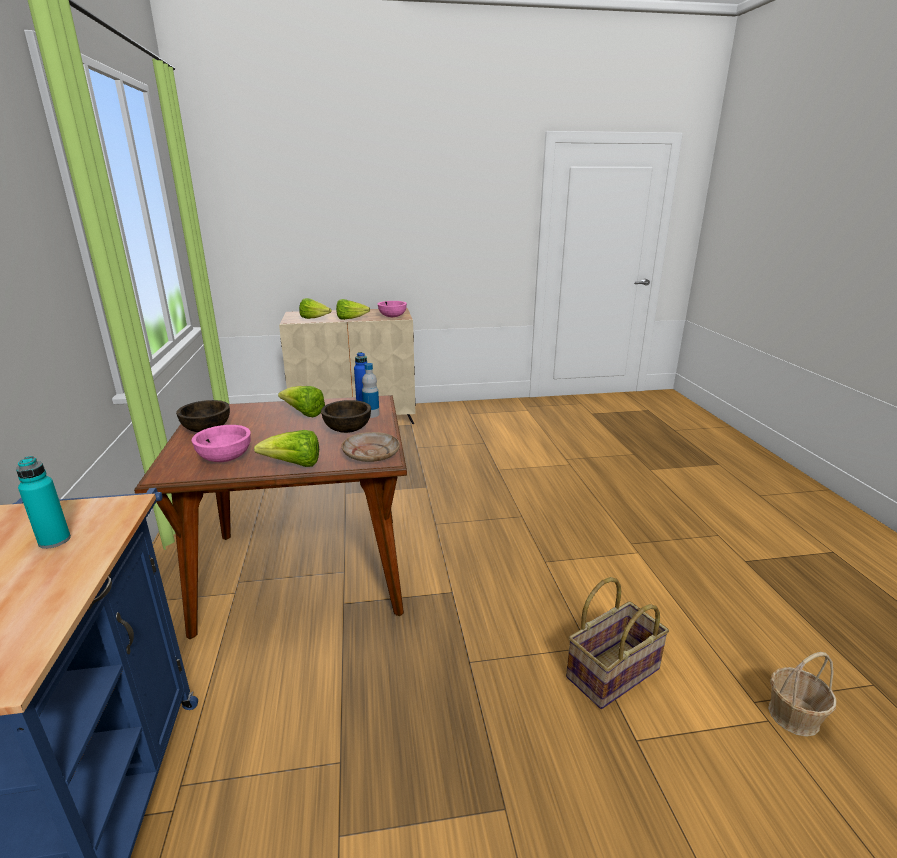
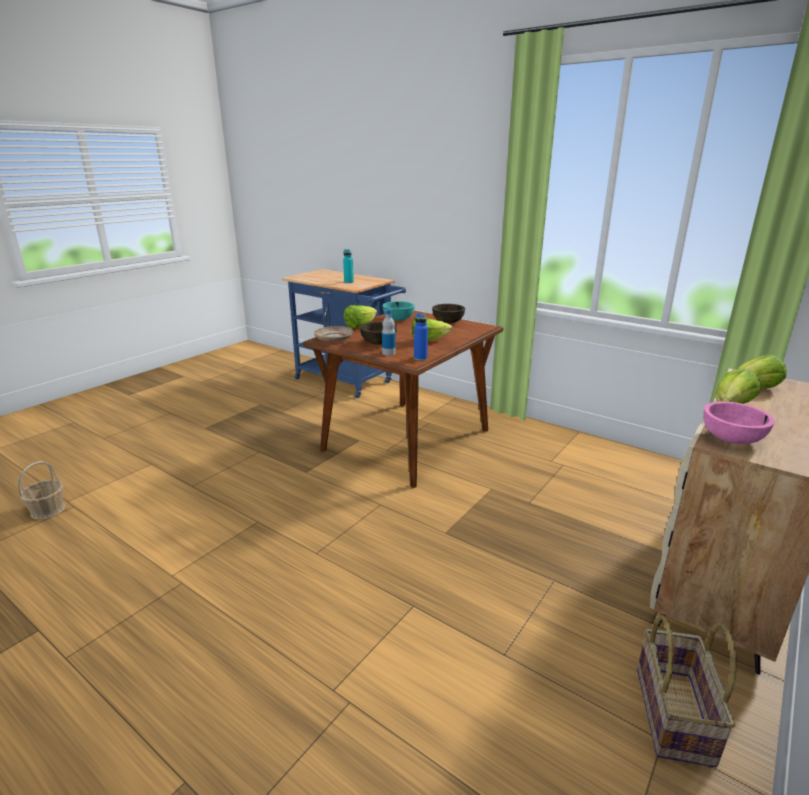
camera: 135 degrees right, 0 degrees up
pink bowl [192,425,251,462] -> turquoise bowl [382,301,415,320]
basket [566,577,669,709] -> basket moved to [637,615,737,767]

